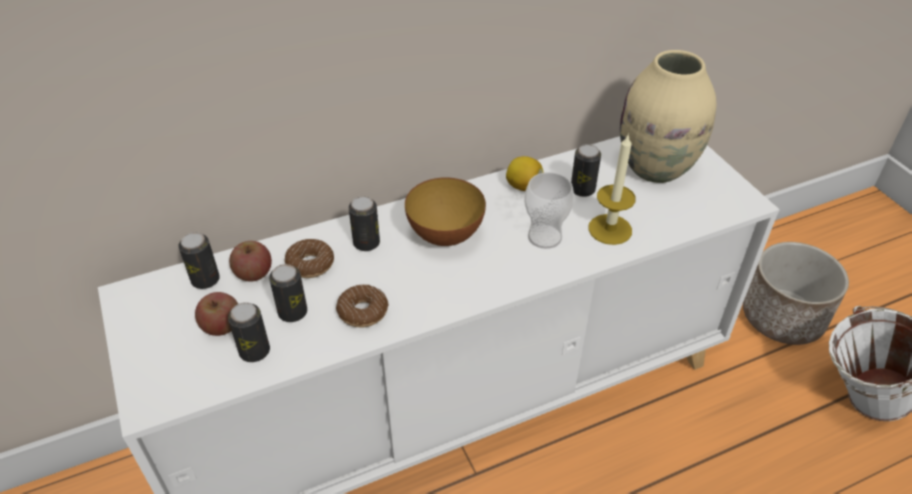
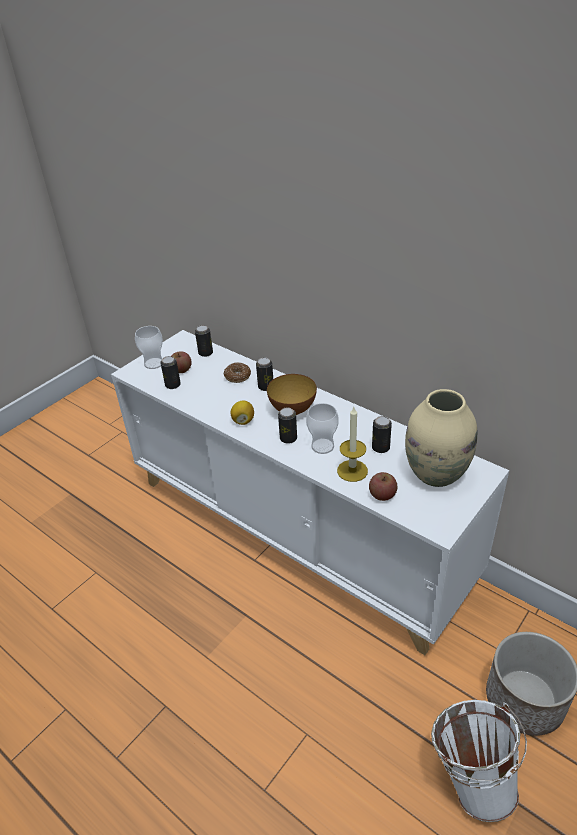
camera: 65 degrees right, 5 degrees down
apple [229,241,272,282] -> apple moved to [369,472,397,501]
can [269,264,307,322] -> can moved to [278,408,297,444]
donut [336,284,389,327] -> none
lemon [506,156,543,191] -> lemon moved to [230,400,254,425]
none -> cup [135,326,163,369]

